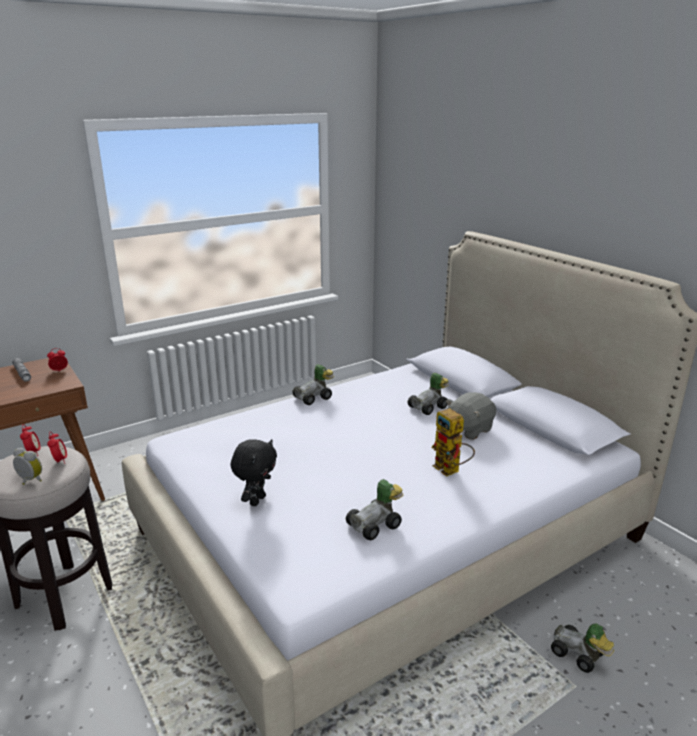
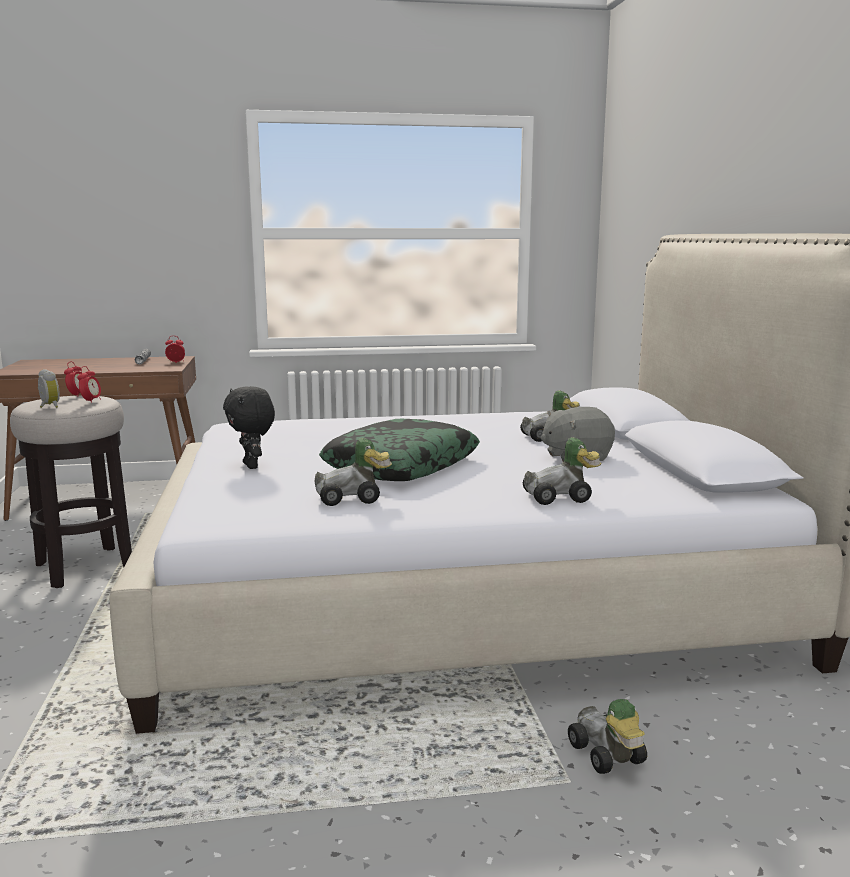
camera: 25 degrees right, 10 degrees down
black plush toy [230,439,277,506] -> black plush toy turned 105 degrees clockwise [223,386,275,469]
toy car [292,364,334,405] -> toy car moved to [523,437,601,505]
toy robot [431,408,475,477] -> none
none -> pillow [319,419,480,481]

